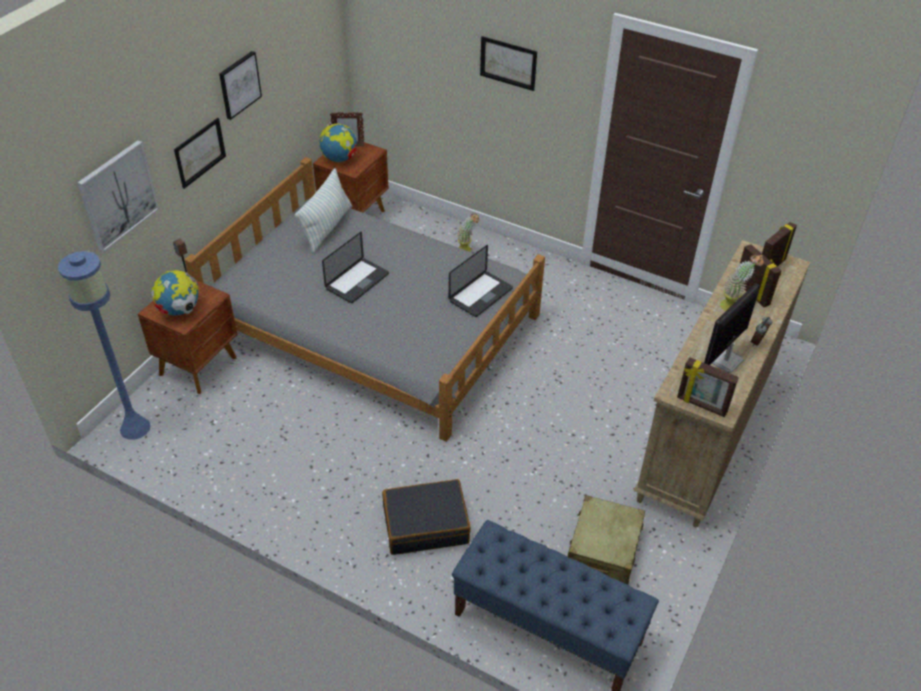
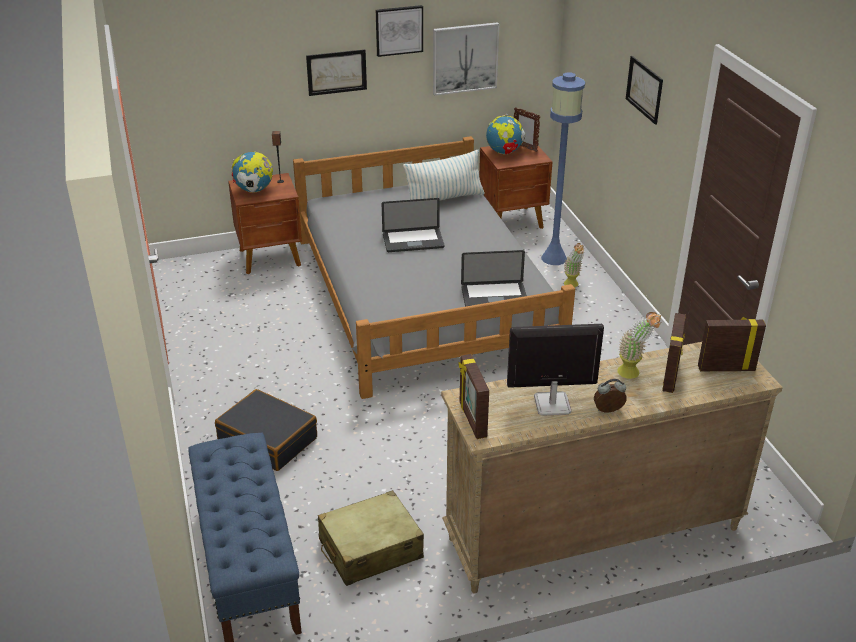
camera: 45 degrees right, 10 degrees down
blue floor lamp [58,251,151,440] -> blue floor lamp moved to [541,72,585,265]
picture [77,140,159,252] -> picture moved to [433,22,499,96]

